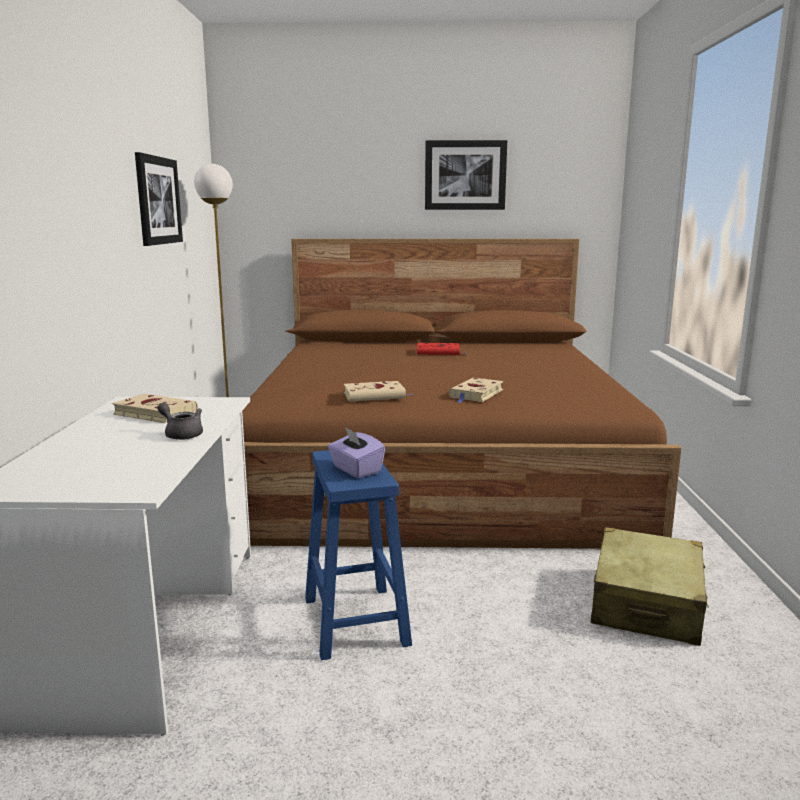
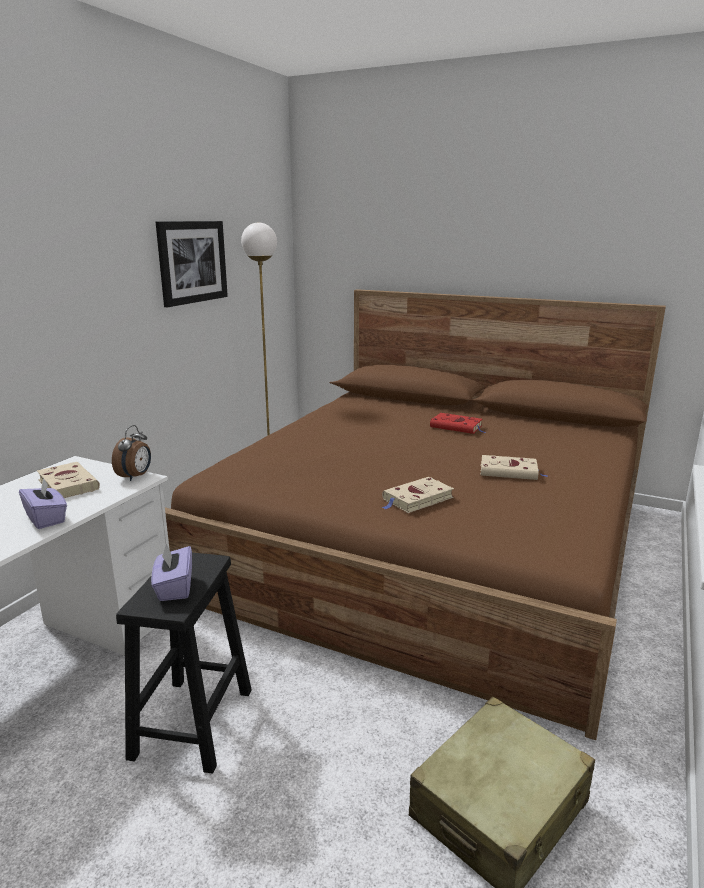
camera: 25 degrees right, 5 degrees up
grey teapot [157,403,203,440] -> purple tissue box [19,478,67,529]
blue stool [305,450,412,660] -> black stool [116,553,252,774]
beige book [344,381,412,401] -> beige book moved to [480,455,548,480]
picture [425,140,507,210] -> none
none -> alarm clock [112,425,151,481]

